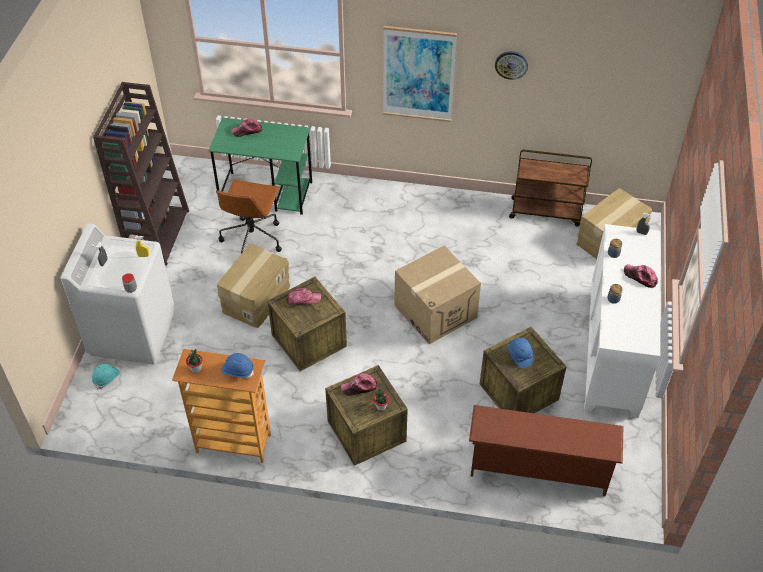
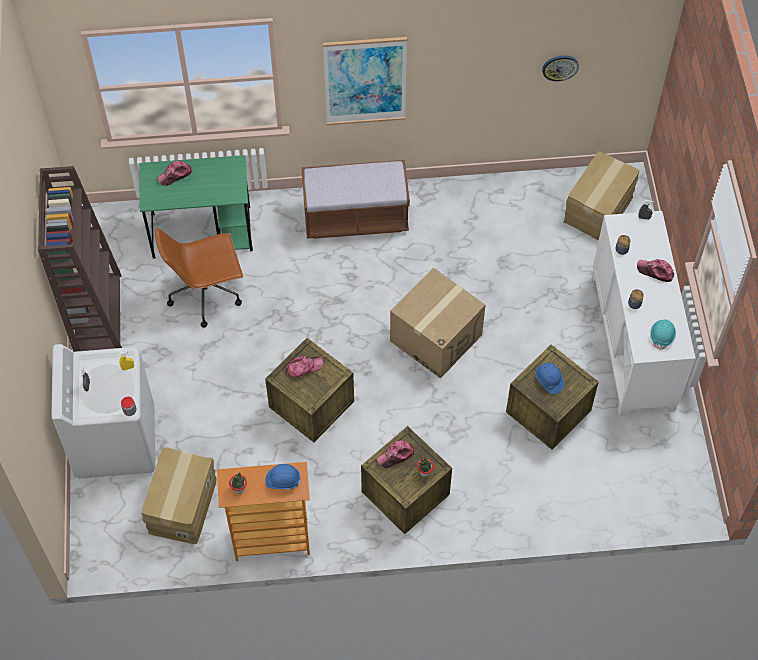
camera: 15 degrees left, 10 degrees up
turquoise hard hat [92,364,120,389] -> turquoise hard hat moved to [650,319,676,350]
brown office chair [216,179,282,254] -> brown office chair turned 75 degrees clockwise [155,228,243,328]
cardboard box [217,244,290,328] -> cardboard box moved to [141,447,217,544]
brown shoe rack [469,405,623,496] -> none
wall clock [495,51,528,80] -> wall clock moved to [542,55,579,81]
brown cart [509,150,592,226] -> none
none -> brown bench [301,160,410,239]

